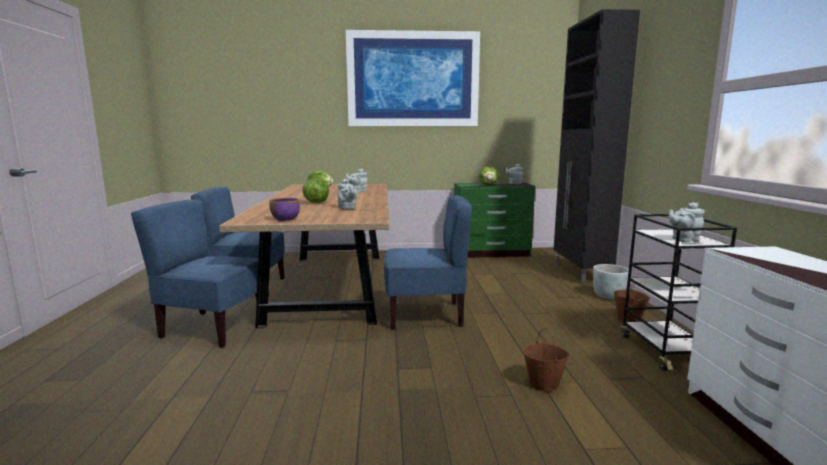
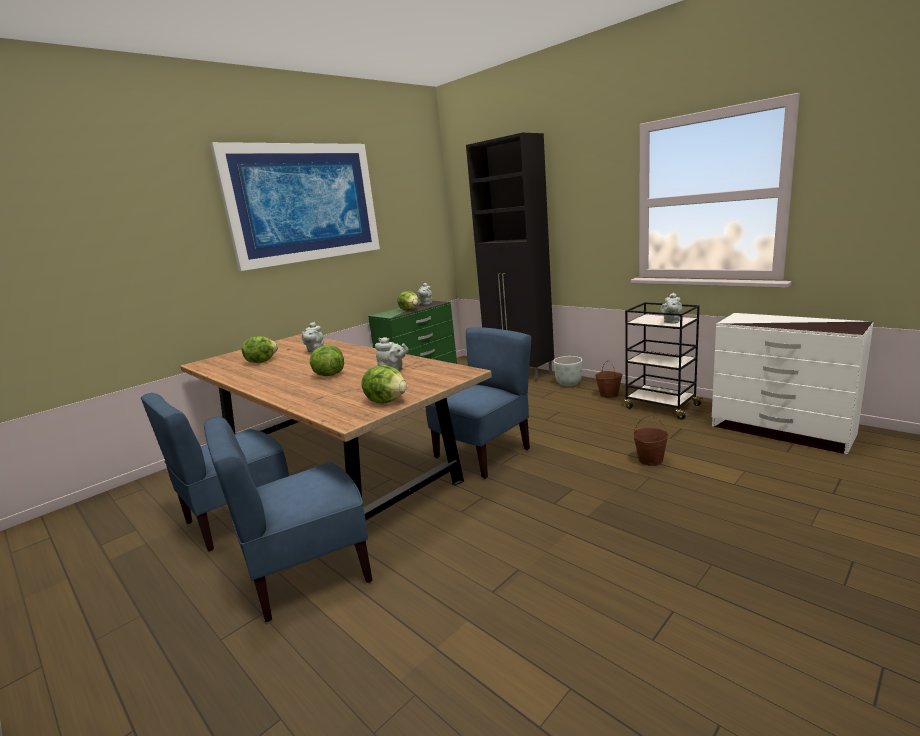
camera: 40 degrees left, 5 degrees up
purple bowl [269,198,300,221] -> lettuce [361,365,407,403]

